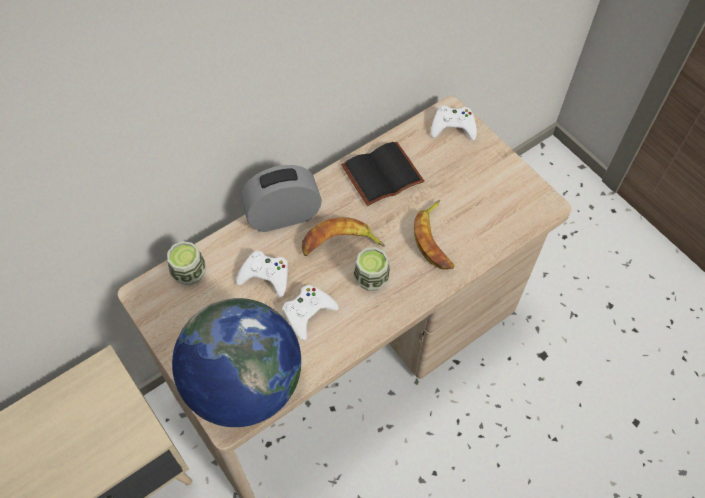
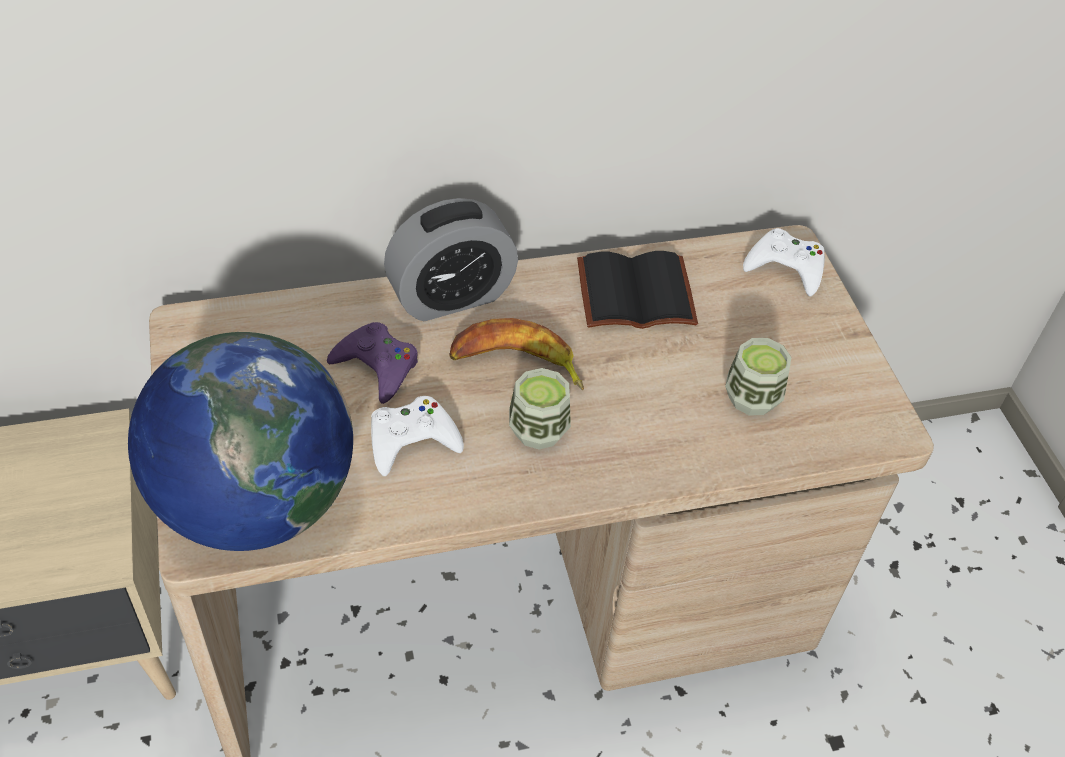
camera: 20 degrees right, 10 degrees down
cup [167,241,206,285] -> cup moved to [725,338,792,415]
white game controller [236,251,288,298] -> purple game controller [327,322,418,404]
alarm clock [241,165,322,232] -> alarm clock turned 150 degrees clockwise [384,198,518,321]
banana [414,200,455,270] -> none

